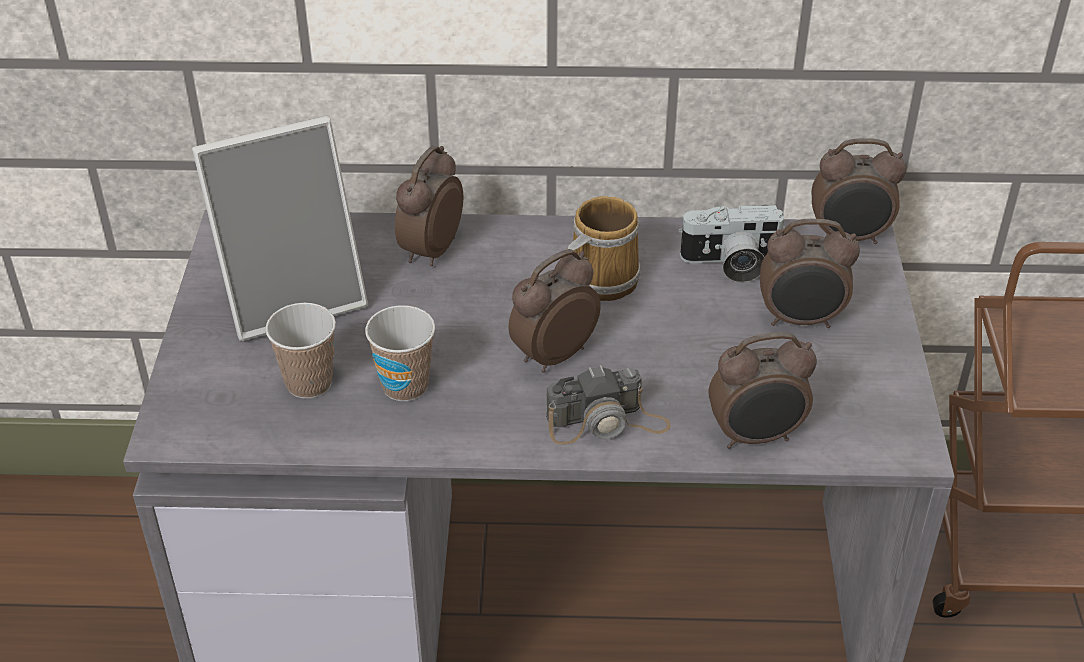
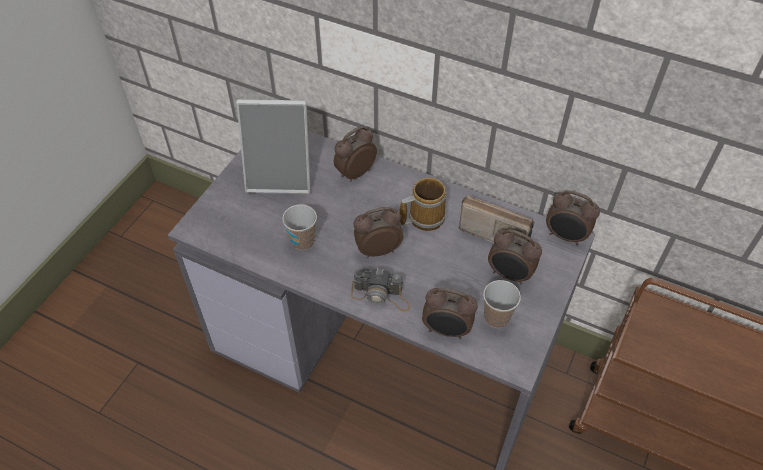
camera: 25 degrees right, 10 degrees up
cup [265,303,336,399] -> cup moved to [483,280,521,328]
camera [678,205,786,283] -> radio [459,195,534,243]

